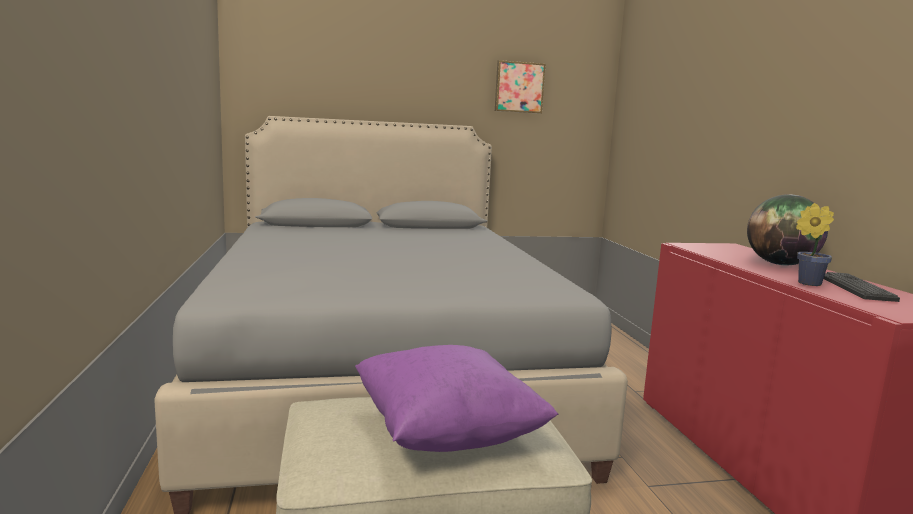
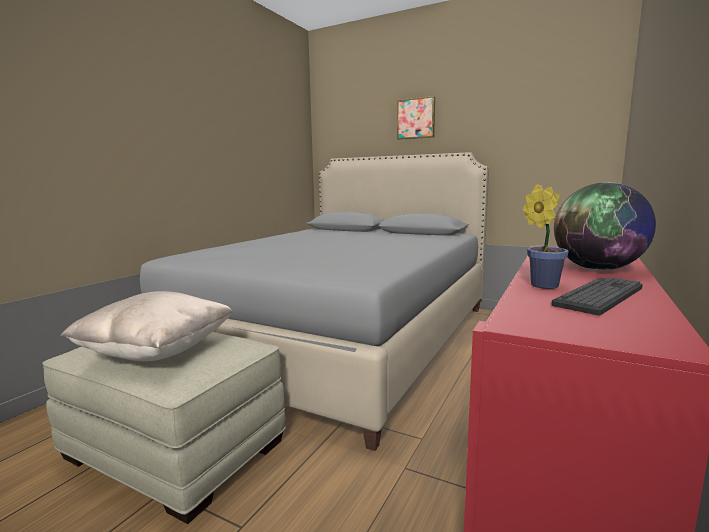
camera: 40 degrees right, 0 degrees up
purple pillow [355,345,559,452] -> beige pillow [60,291,233,361]
picture [495,60,546,114] -> picture moved to [397,96,435,140]

